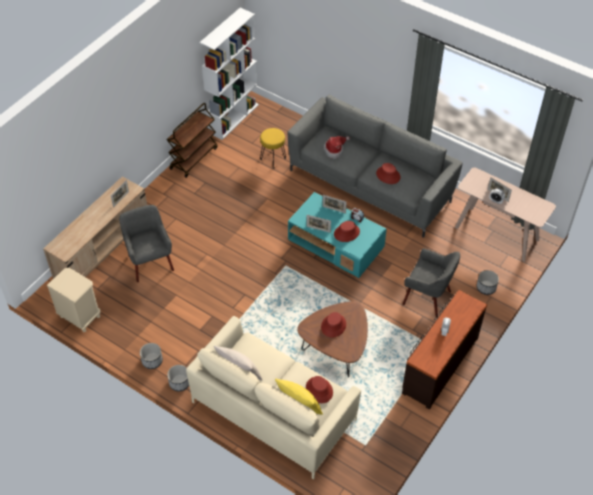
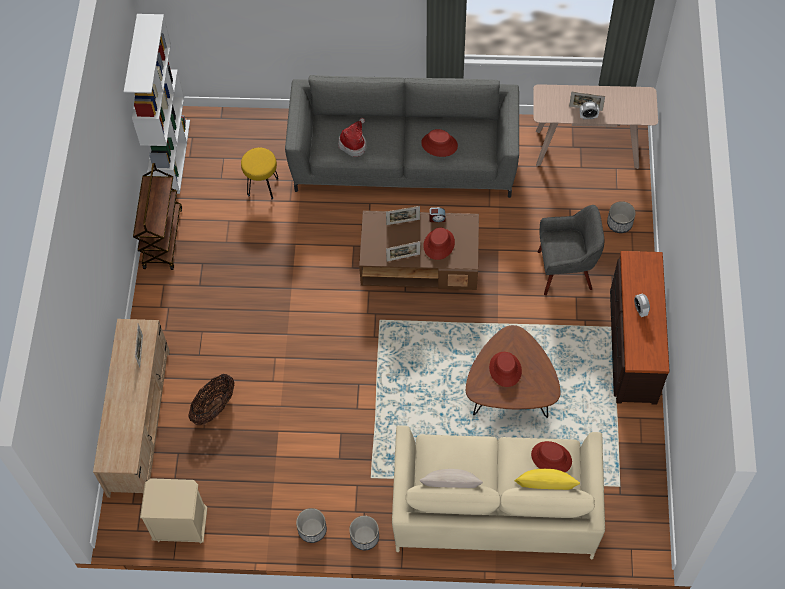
camera: 30 degrees left, 10 degrees up
grey armchair [119,205,174,282] -> basket [189,374,235,425]
turquoise coffee table [288,192,387,278] -> brown coffee table [359,210,479,290]

